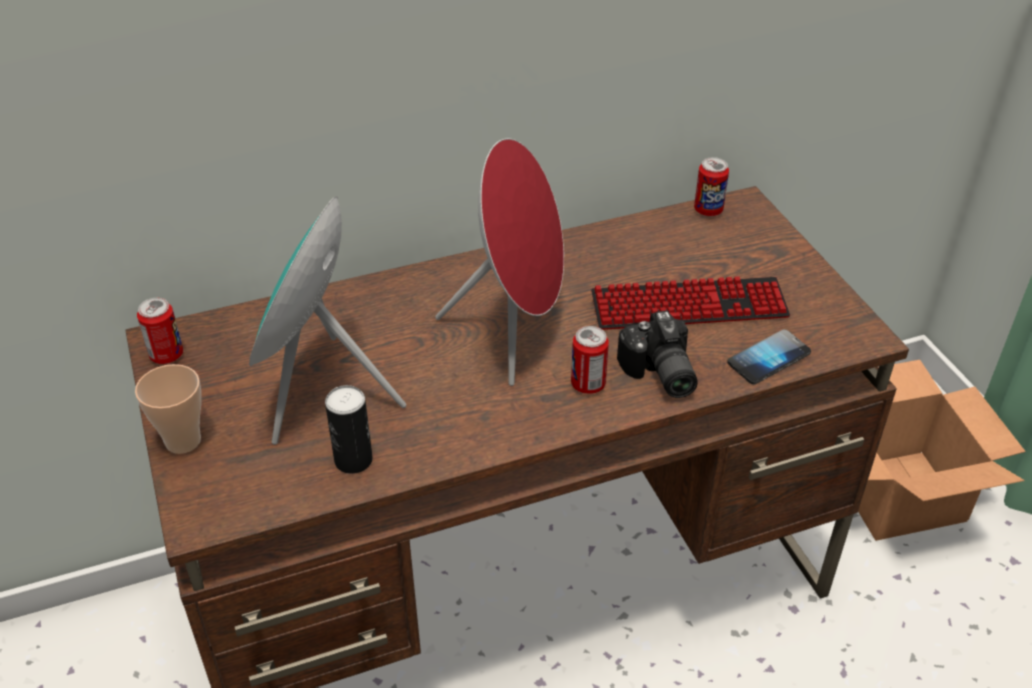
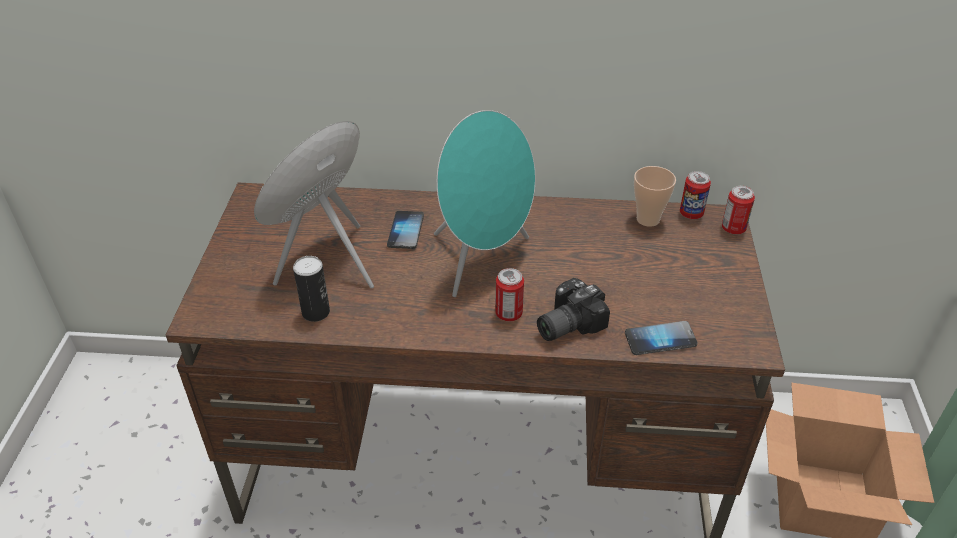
camera: 25 degrees right, 0 degrees up
cup [135,364,201,454] -> cup moved to [634,166,676,227]
can [137,298,183,364] -> can moved to [722,186,755,234]
red speaker [435,138,564,386] -> turquoise speaker [434,110,535,297]
keyboard [591,276,790,330] -> none
camera [617,310,697,398] -> camera turned 45 degrees clockwise [537,278,610,341]
none -> phone [387,211,424,249]

